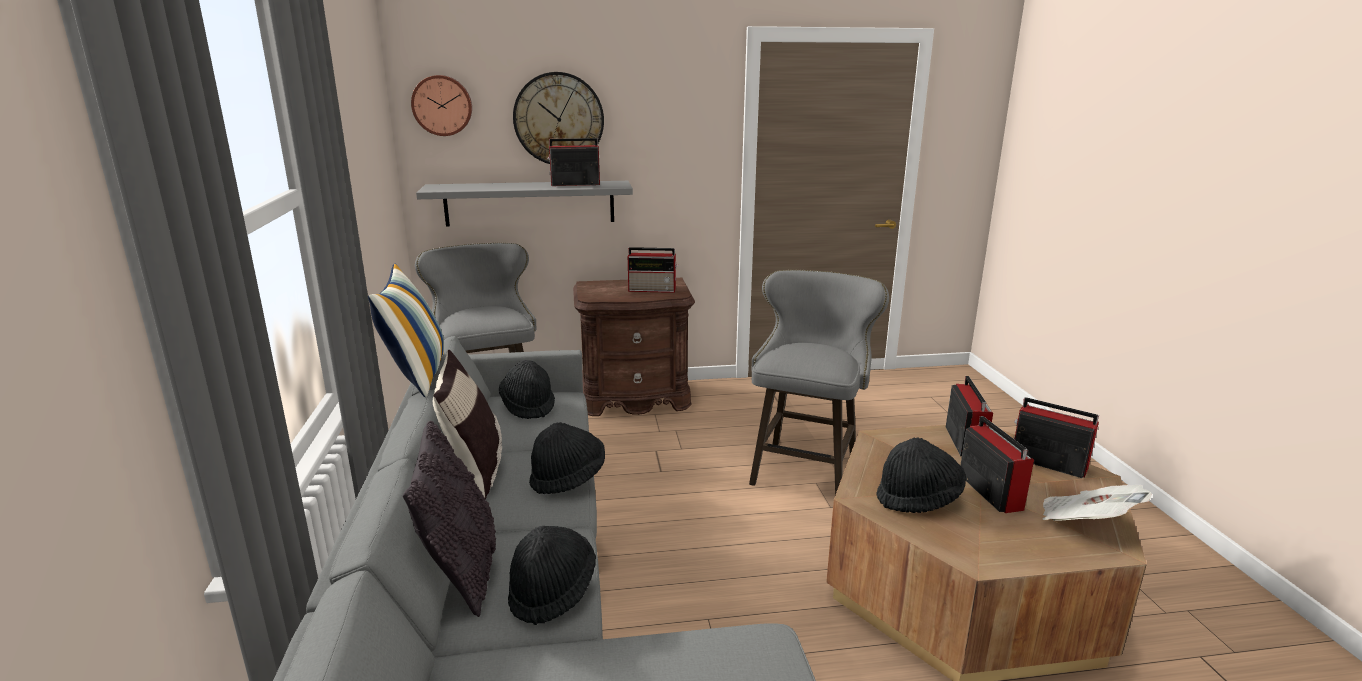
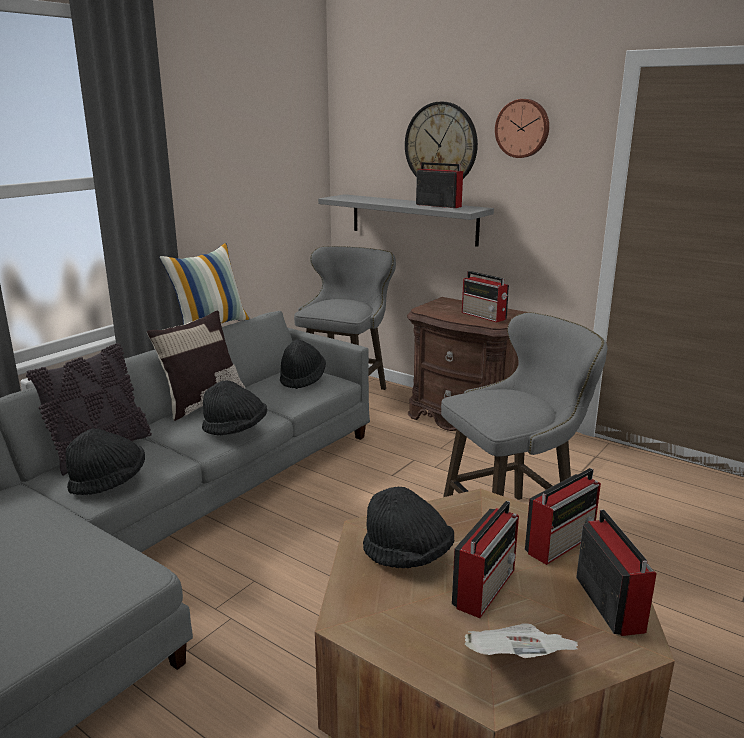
camera: 45 degrees right, 0 degrees up
wall clock [411,75,472,136] -> wall clock moved to [495,99,549,158]

